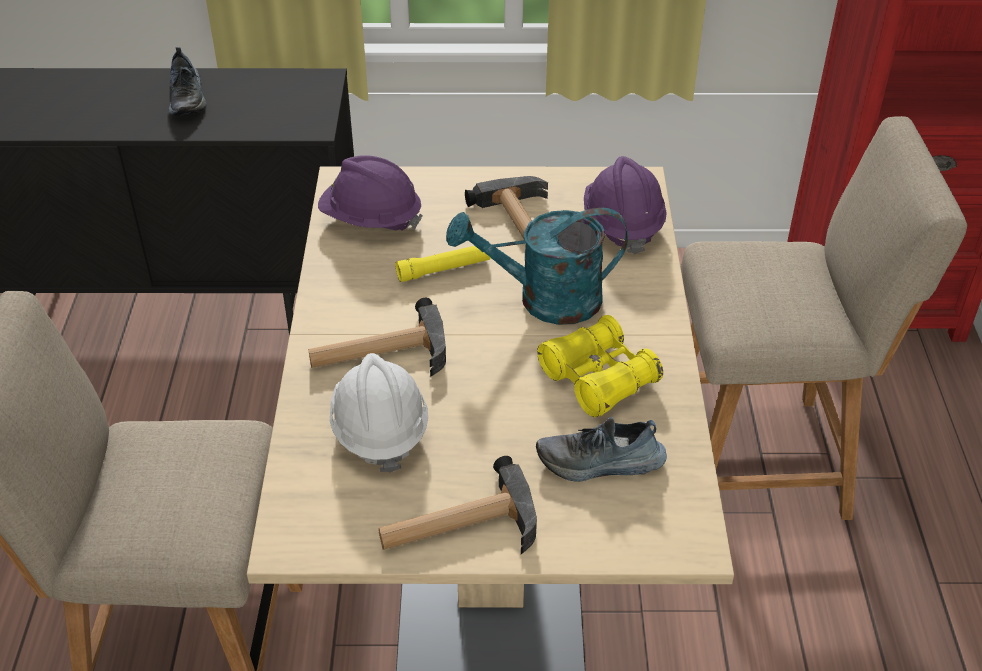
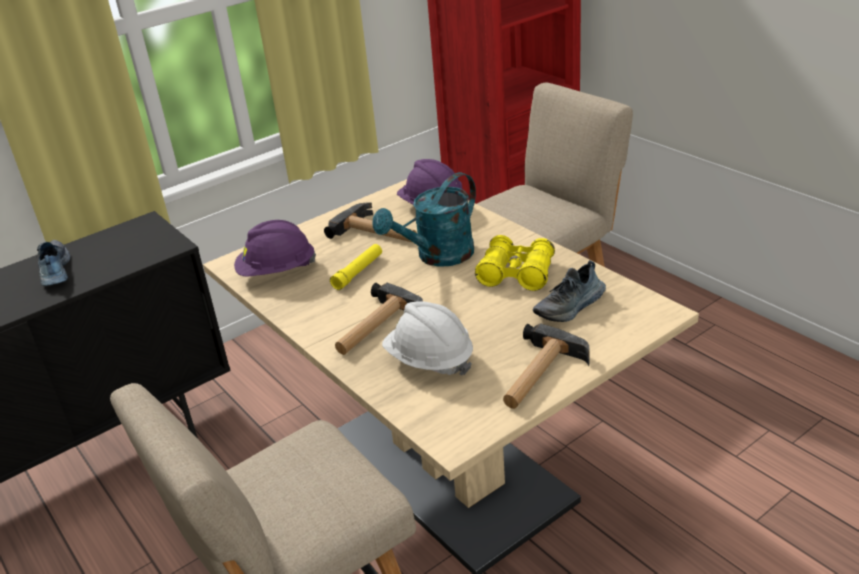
camera: 35 degrees left, 10 degrees down
shoe [168,47,207,115] -> shoe turned 150 degrees counterclockwise [36,240,70,286]

